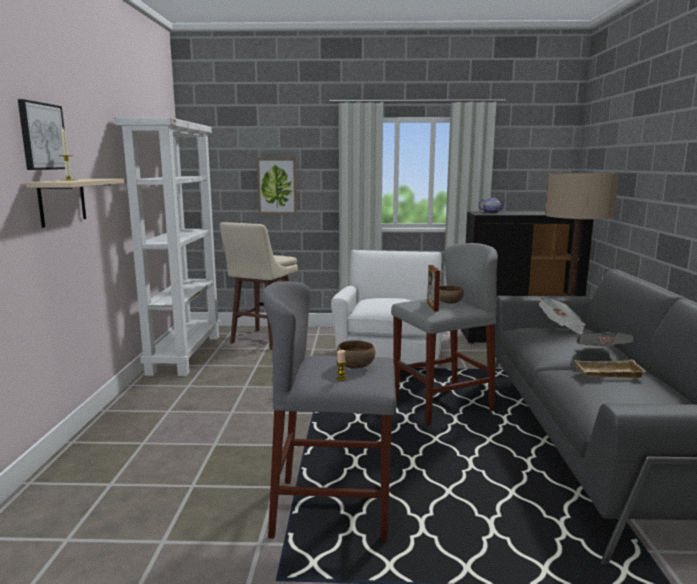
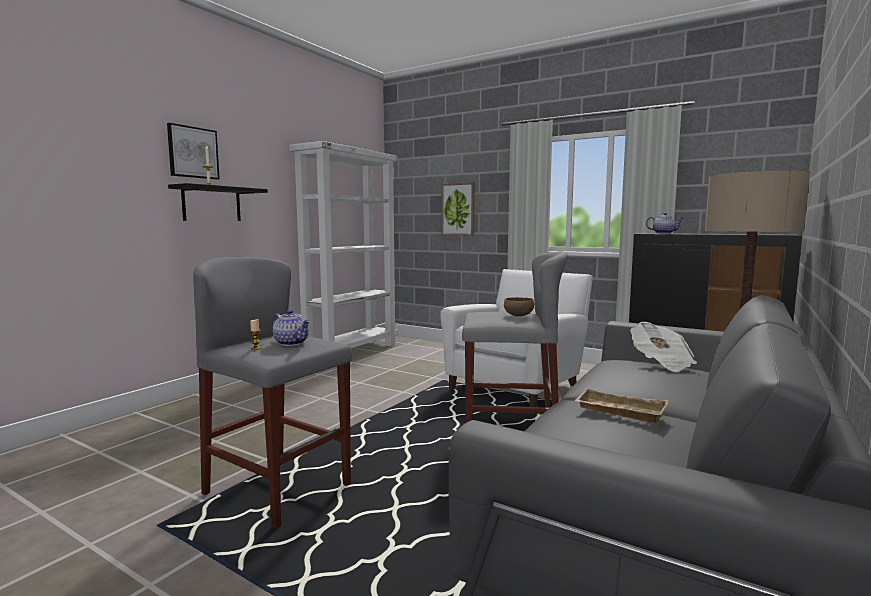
camera: 30 degrees right, 5 degrees down
beige shelf [26,179,124,228] -> black shelf [168,183,268,221]
beige stool [220,222,298,350] -> none
brown bowl [336,340,375,369] -> teapot [272,310,310,346]
picture frame [427,265,440,312] -> none
newspaper [576,332,634,346] -> none

